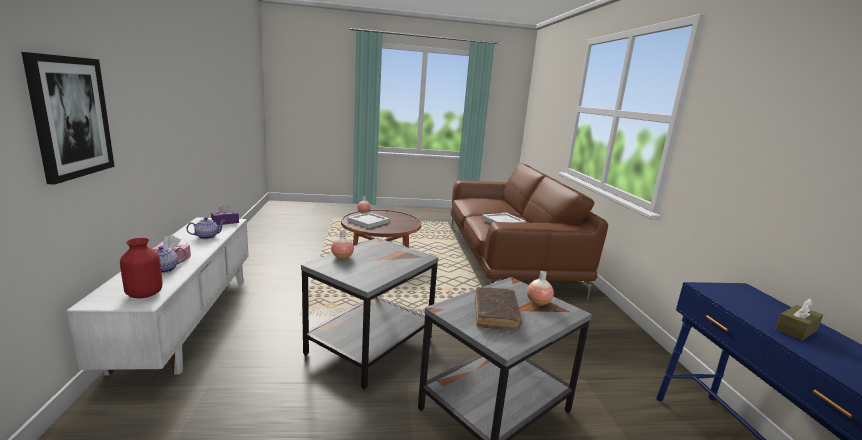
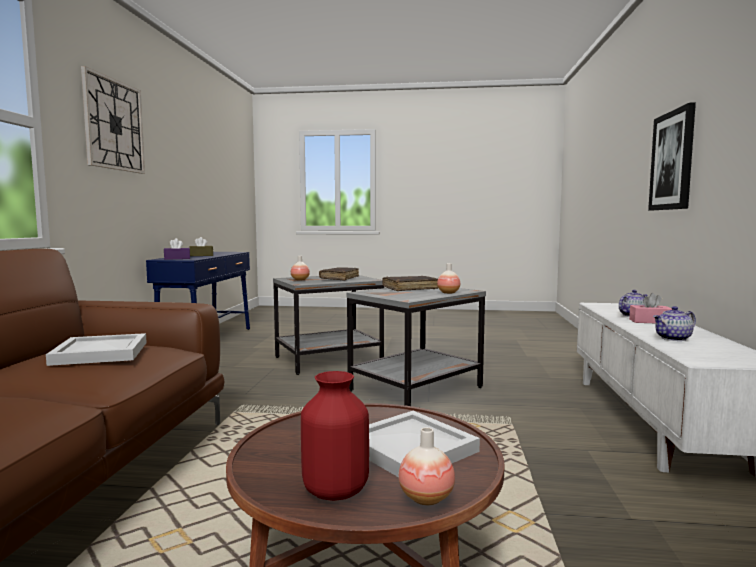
camera: 165 degrees left, 10 degrees down
red vase [120,238,162,298] -> red vase moved to [301,371,369,501]
purple tissue box [211,204,239,225] -> purple tissue box moved to [164,238,190,260]
none -> wall clock [81,66,145,174]
none -> brown book [382,276,438,291]

